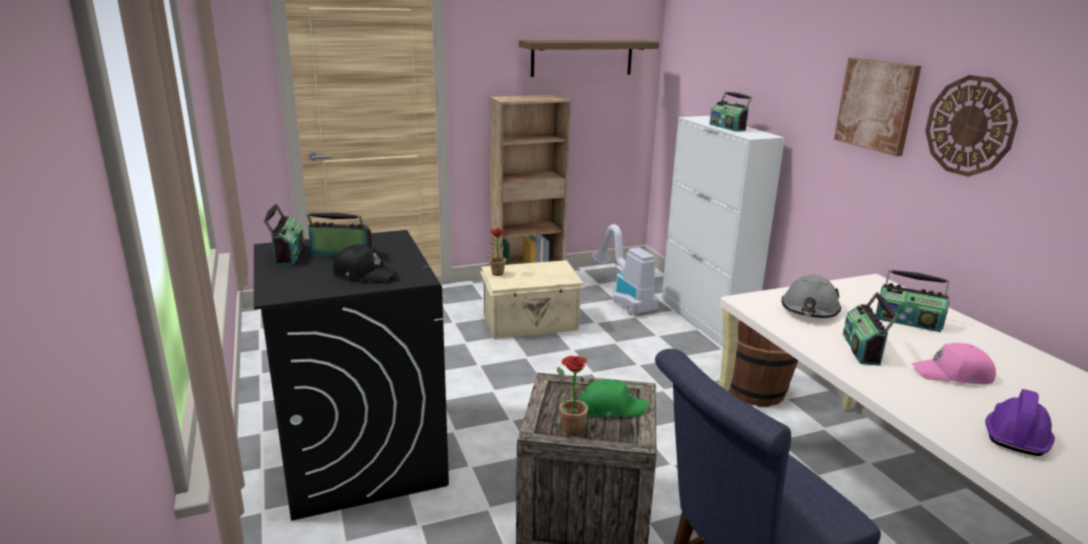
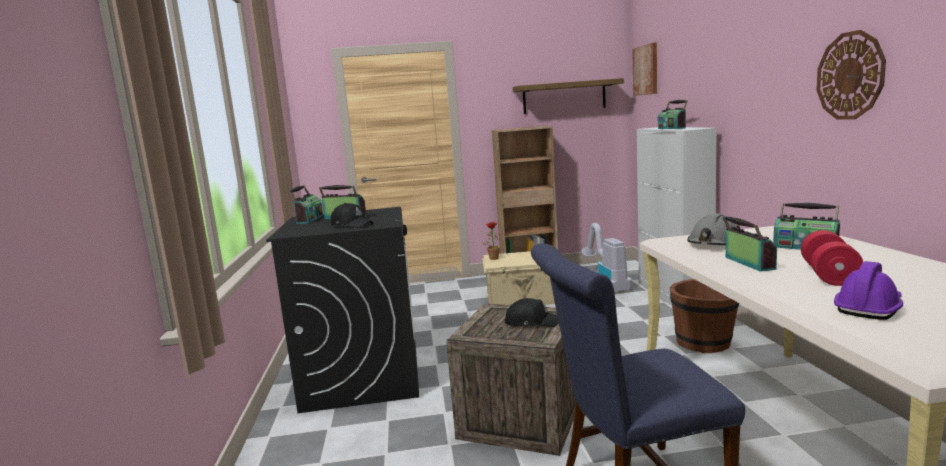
camera: 15 degrees right, 10 degrees down
potted plant [557,355,595,435] -> none
green cap [579,379,649,417] -> black cap [504,298,559,327]
picture [834,57,921,156] -> picture moved to [632,42,657,96]
radio [843,292,897,366] -> radio turned 150 degrees clockwise [722,216,777,272]
pink cap [912,343,996,384] -> red dumbbell [801,230,863,286]

